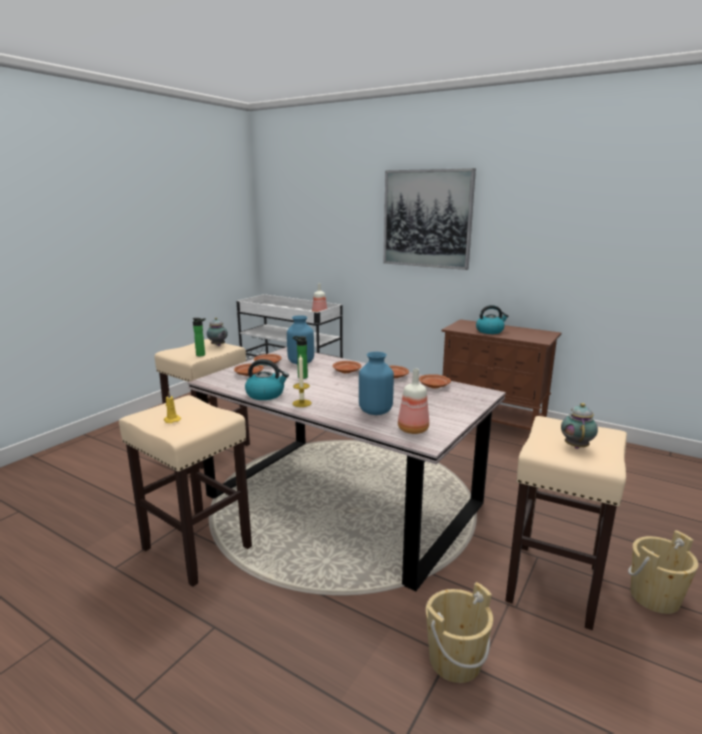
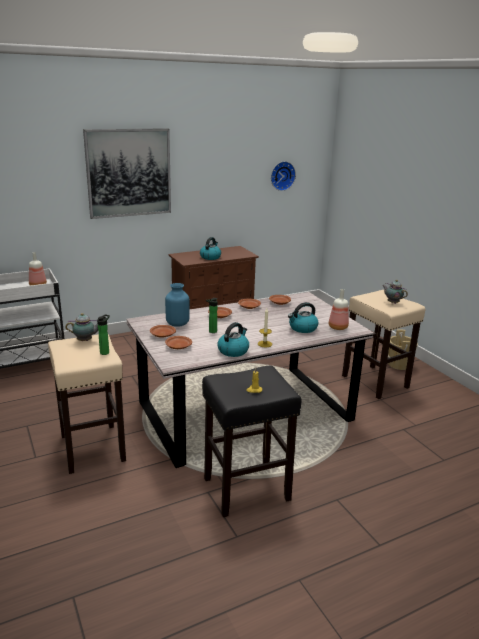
camera: 60 degrees left, 5 degrees up
beige stool [119,395,252,587] -> black stool [202,366,302,517]
blue vase [359,352,394,415] -> kettle [288,302,319,333]
beige bucket [426,582,493,683] -> none
none -> wall clock [271,161,296,191]

